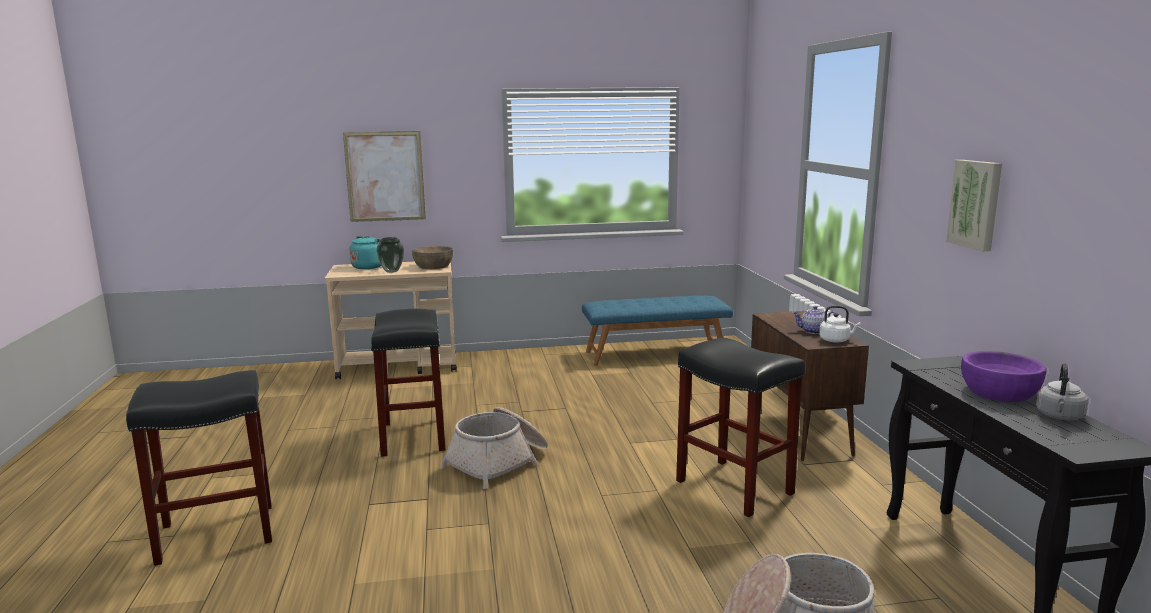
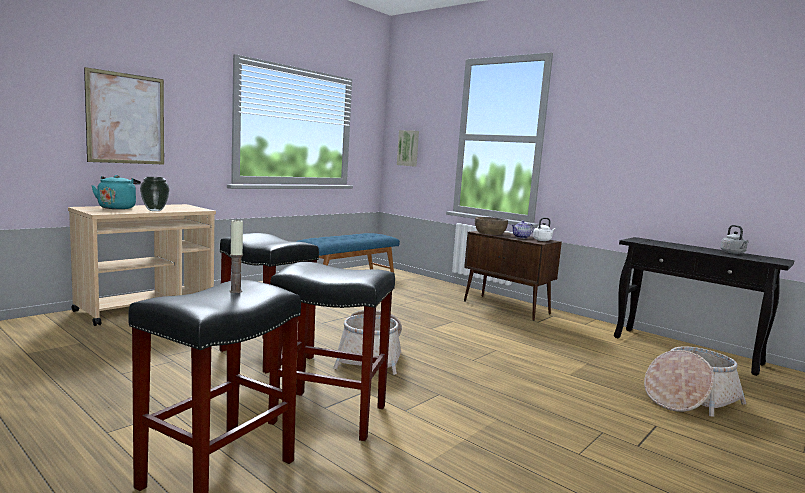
camera: 40 degrees left, 5 degrees down
brown bowl [412,246,453,269] -> brown bowl moved to [475,217,508,235]
black stool [676,338,805,517] -> black stool moved to [268,262,395,441]
picture [946,160,1002,251] -> picture moved to [397,130,419,167]
purple bowl [961,351,1047,402] -> none
none -> candle [229,220,243,293]

